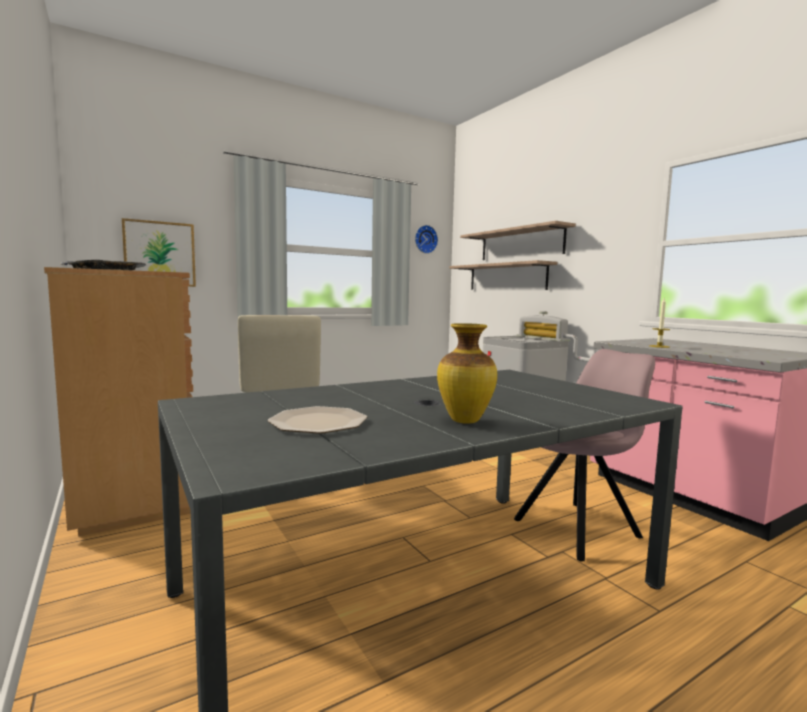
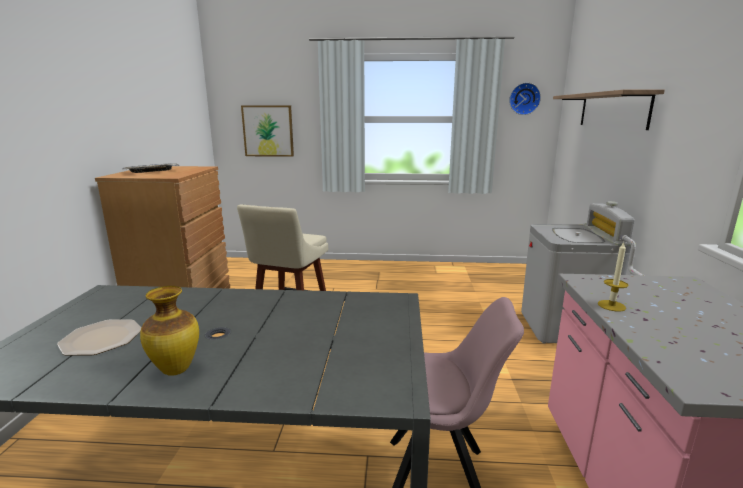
camera: 35 degrees right, 10 degrees up
shelf [450,260,557,290] -> none

